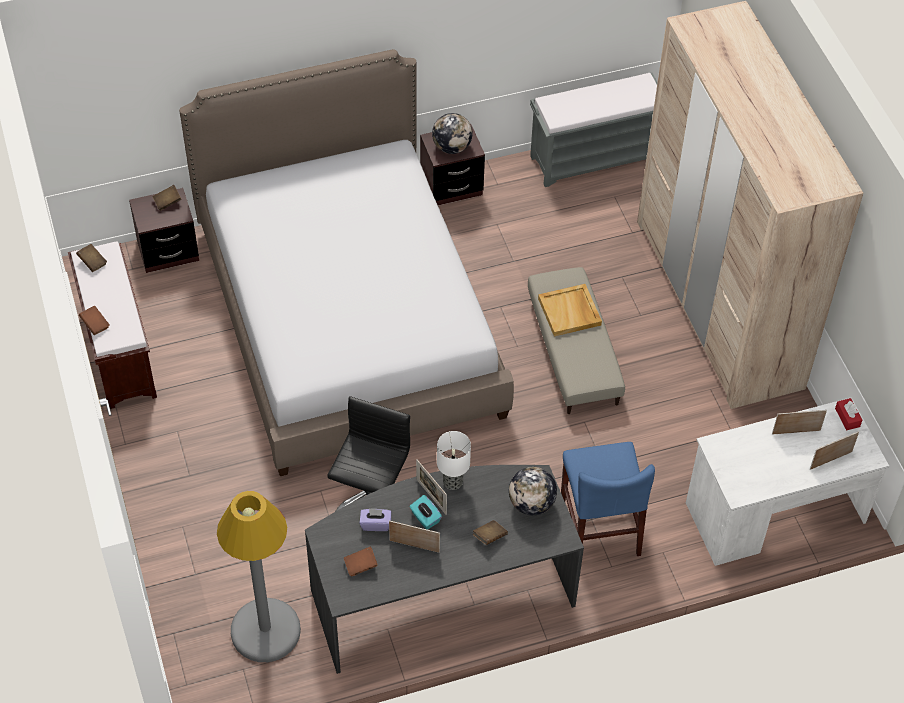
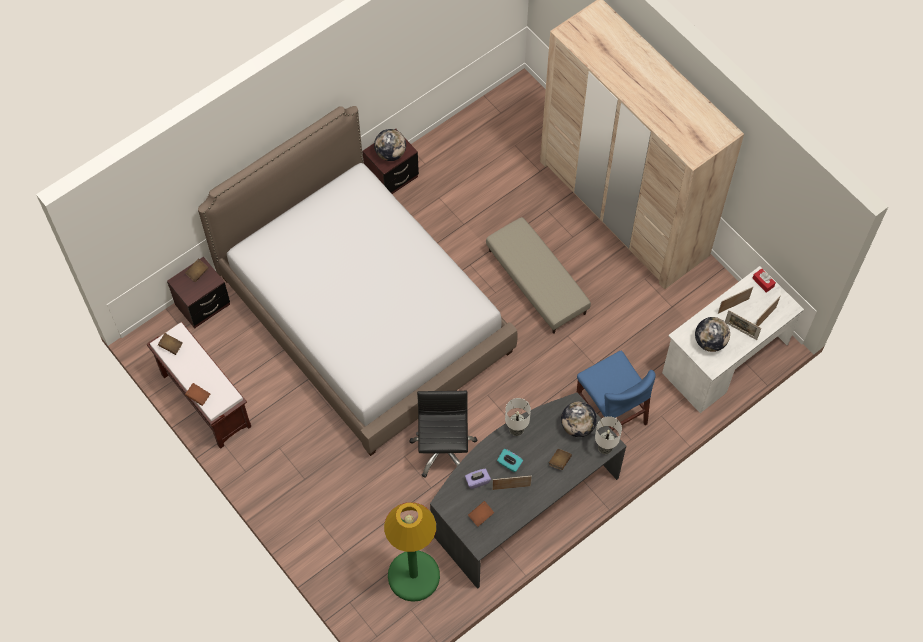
camera: 20 degrees left, 10 degrees up
grey floor lamp [217,491,301,662] -> green floor lamp [384,503,440,602]
picture frame [416,459,447,515] -> picture frame moved to [725,310,761,340]
grey bench [530,73,657,187] -> none
beige tray [538,284,602,336] -> none
none -> table lamp [595,416,622,454]
none -> globe [695,317,730,352]

